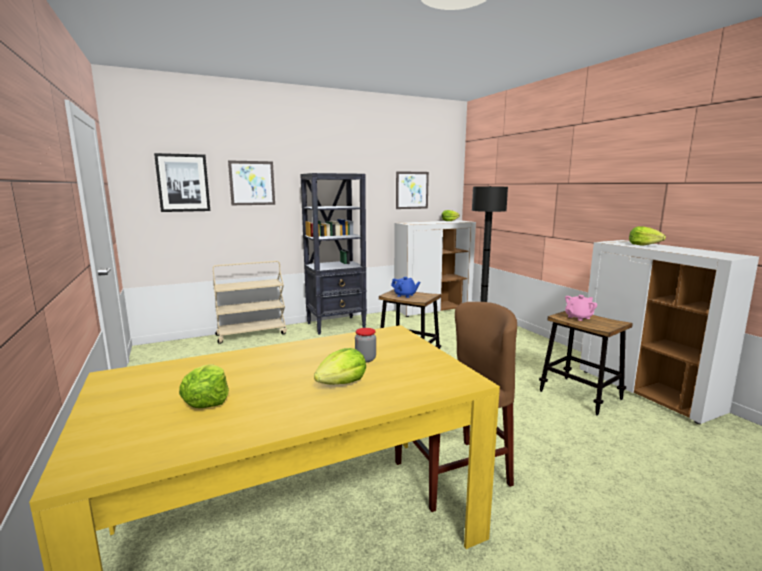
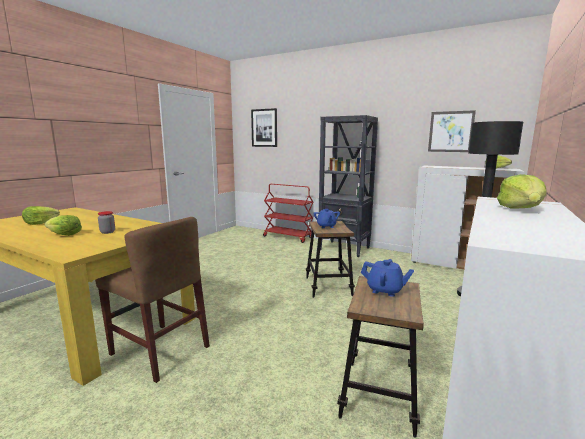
camera: 55 degrees right, 0 degrees up
beige cart [213,261,287,344] -> red cart [263,184,313,243]
picture [228,160,275,205] -> none
pink teapot [565,295,597,321] -> blue teapot [361,259,414,297]

